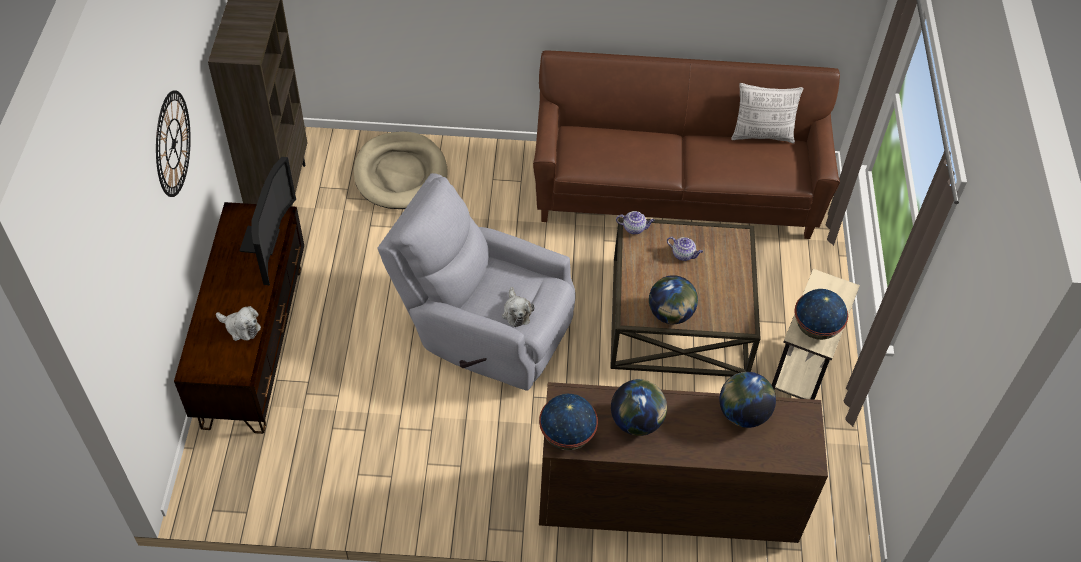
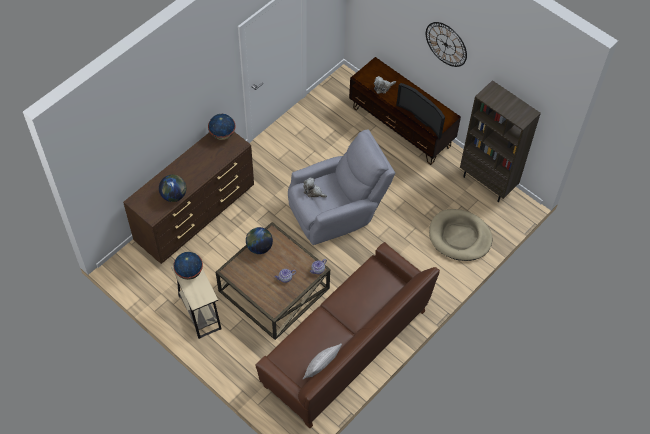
camera: 130 degrees right, 5 degrees up
globe [611,379,667,436] -> none

